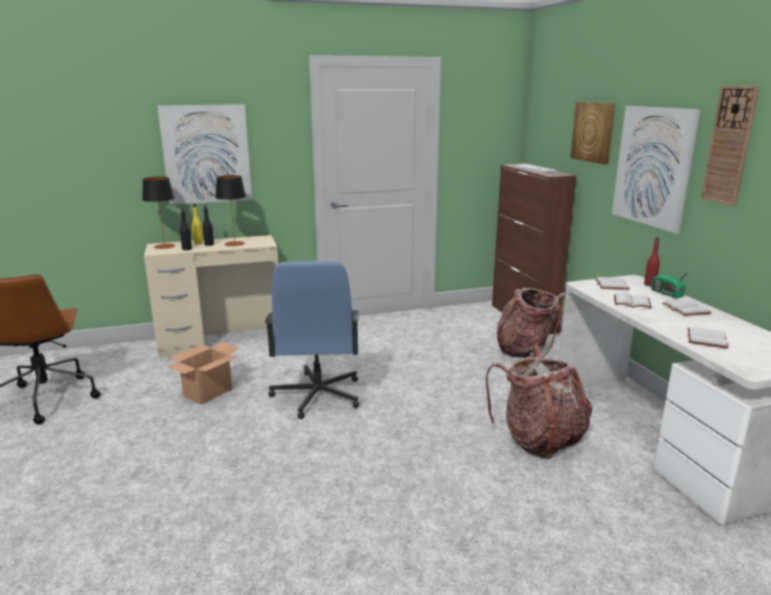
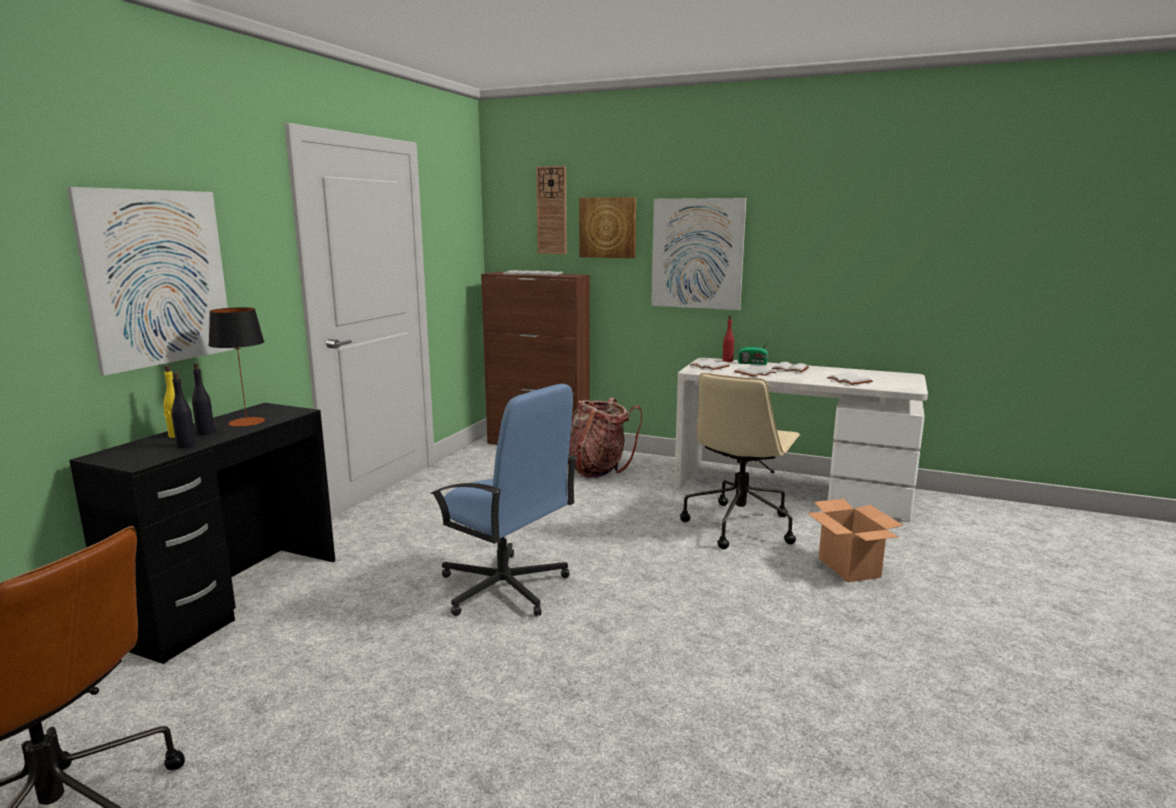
camera: 50 degrees left, 5 degrees down
table lamp [142,177,175,249] -> none
beige desk [144,235,278,357] -> black desk [69,403,335,664]
cardboard box [167,342,238,405] -> cardboard box moved to [807,499,903,582]
backpack [486,345,593,459] -> beige office chair [680,373,801,549]
wall clock [701,86,760,206] -> wall clock moved to [536,166,567,254]

